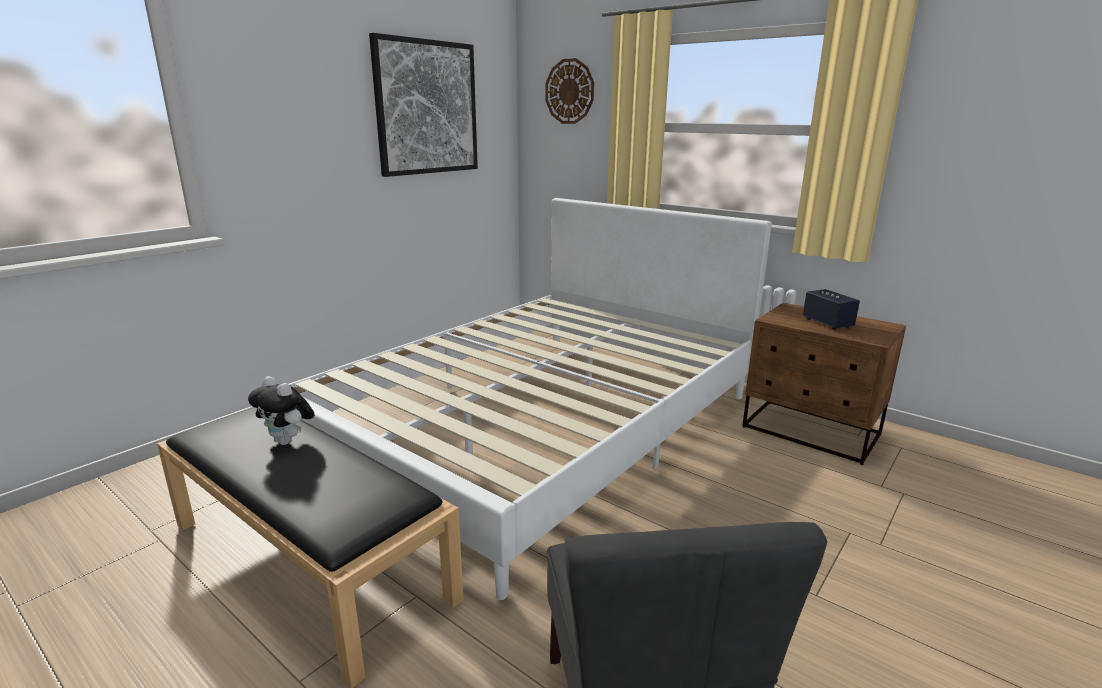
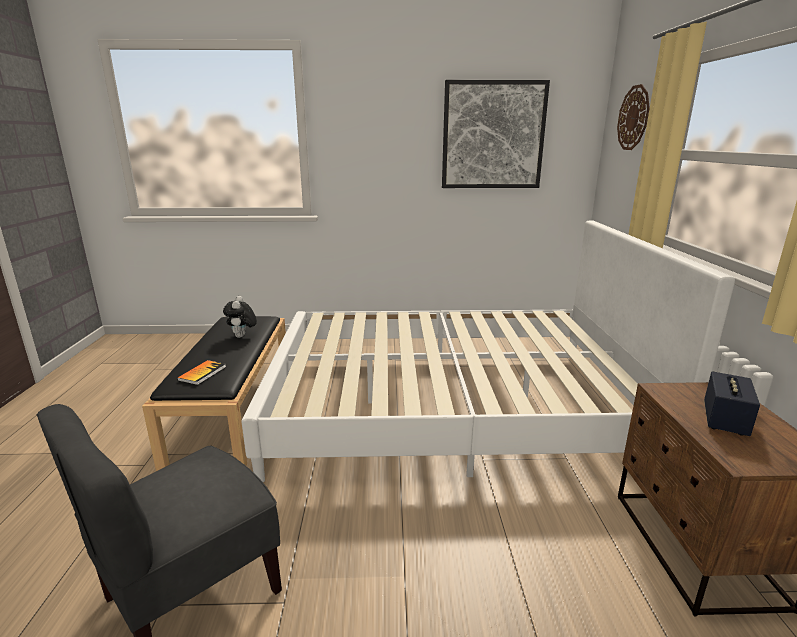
camera: 50 degrees right, 0 degrees up
none -> book [177,360,226,385]

